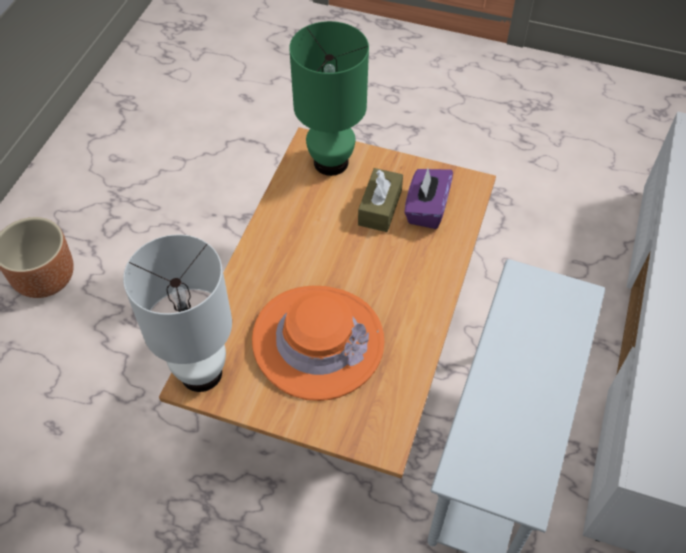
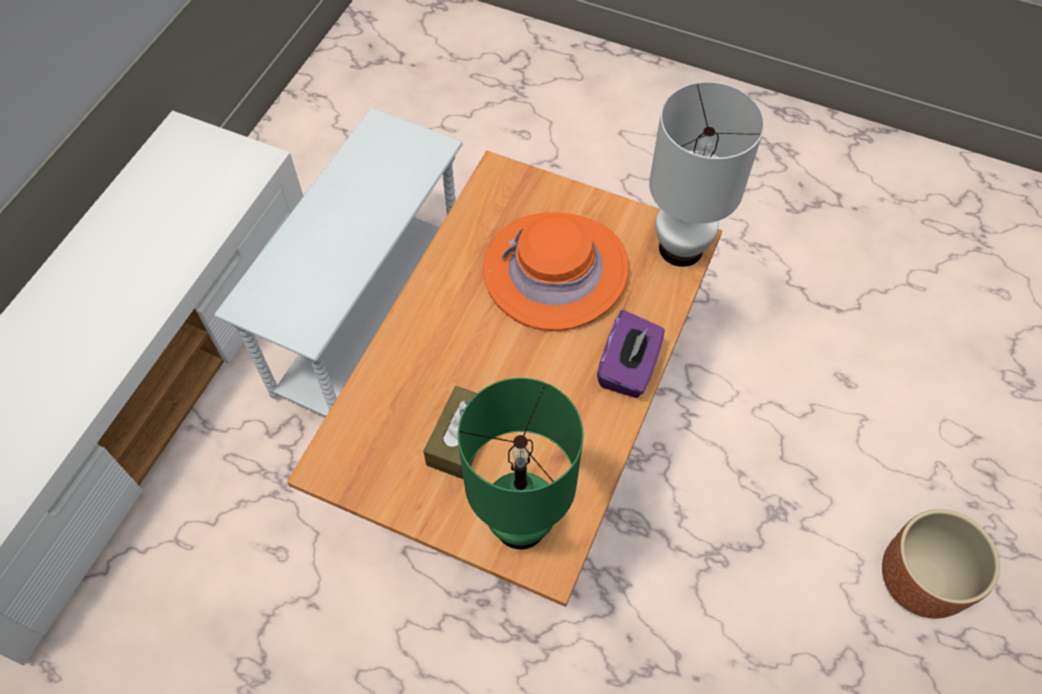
camera: 175 degrees left, 5 degrees up
purple tissue box [404,168,453,229] -> purple tissue box moved to [597,310,665,398]

